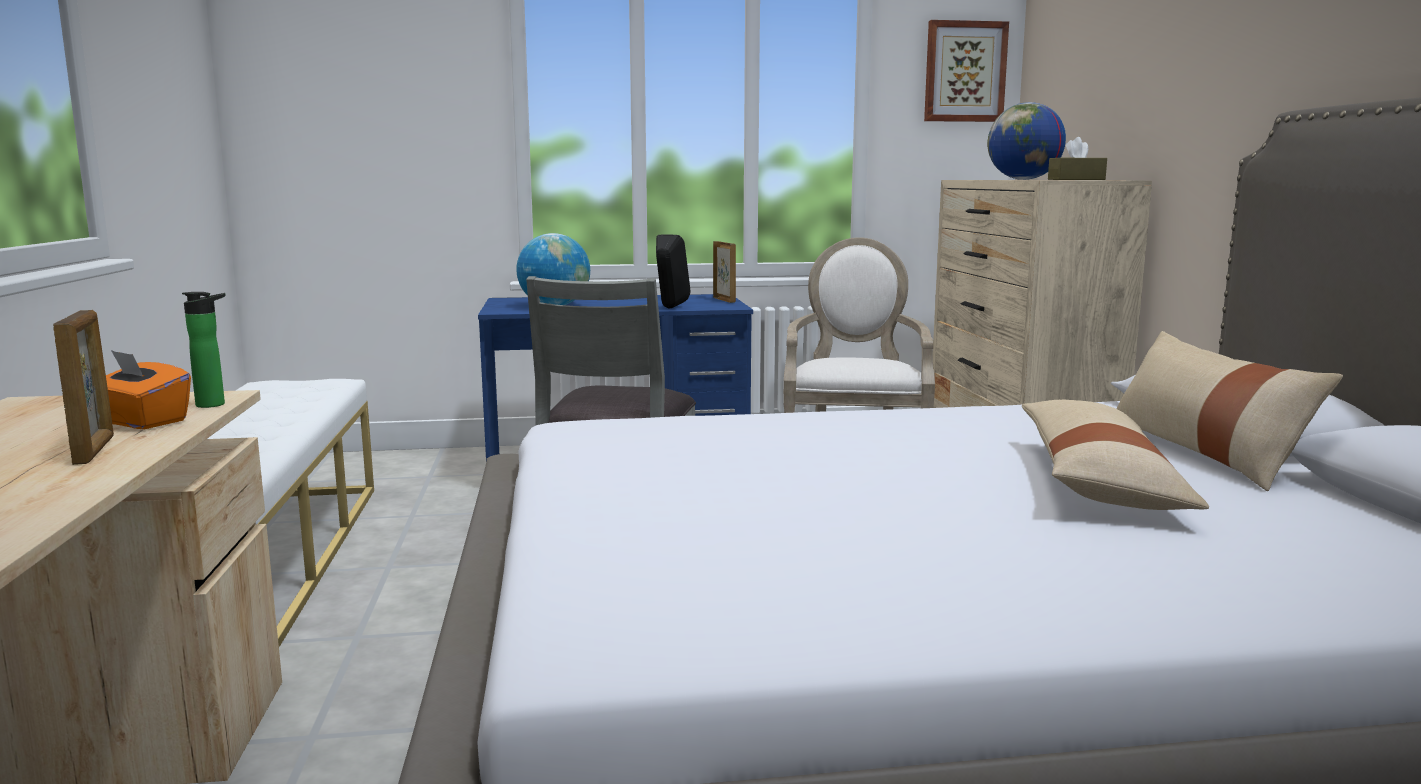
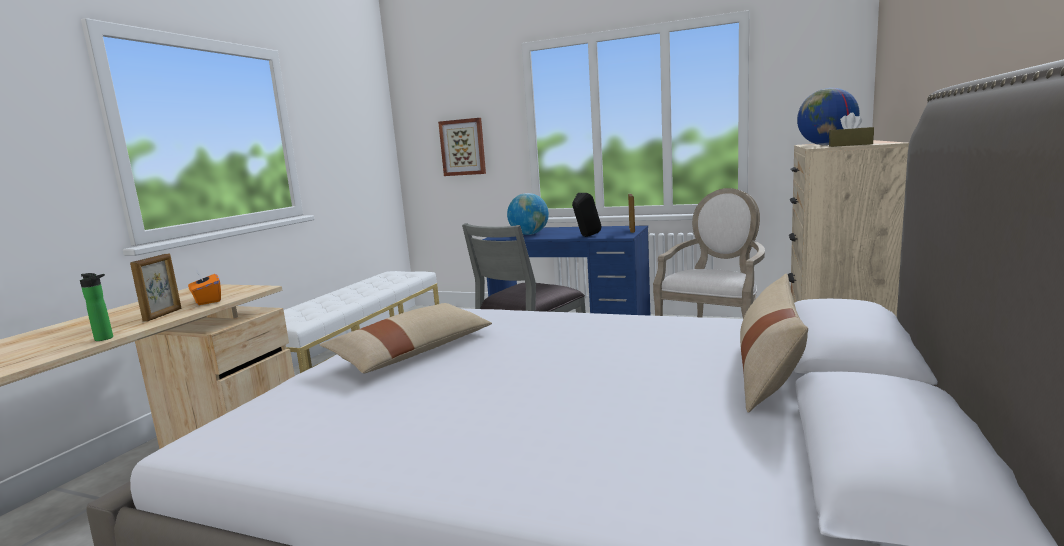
camera: 30 degrees right, 0 degrees up
bottle [182,292,226,408] -> bottle moved to [80,273,113,341]
picture [924,20,1009,122] -> picture moved to [438,118,486,176]
beige pillow [1022,400,1209,510] -> beige pillow moved to [320,303,492,373]

